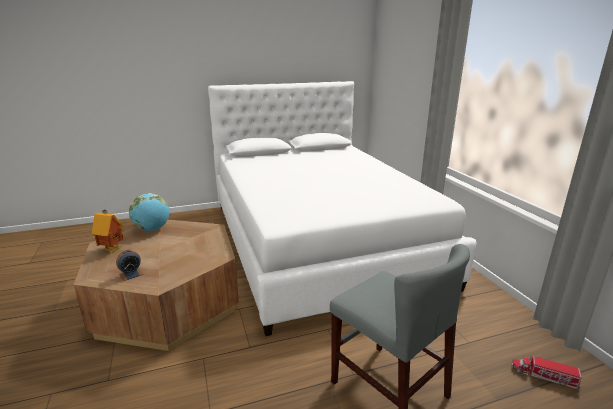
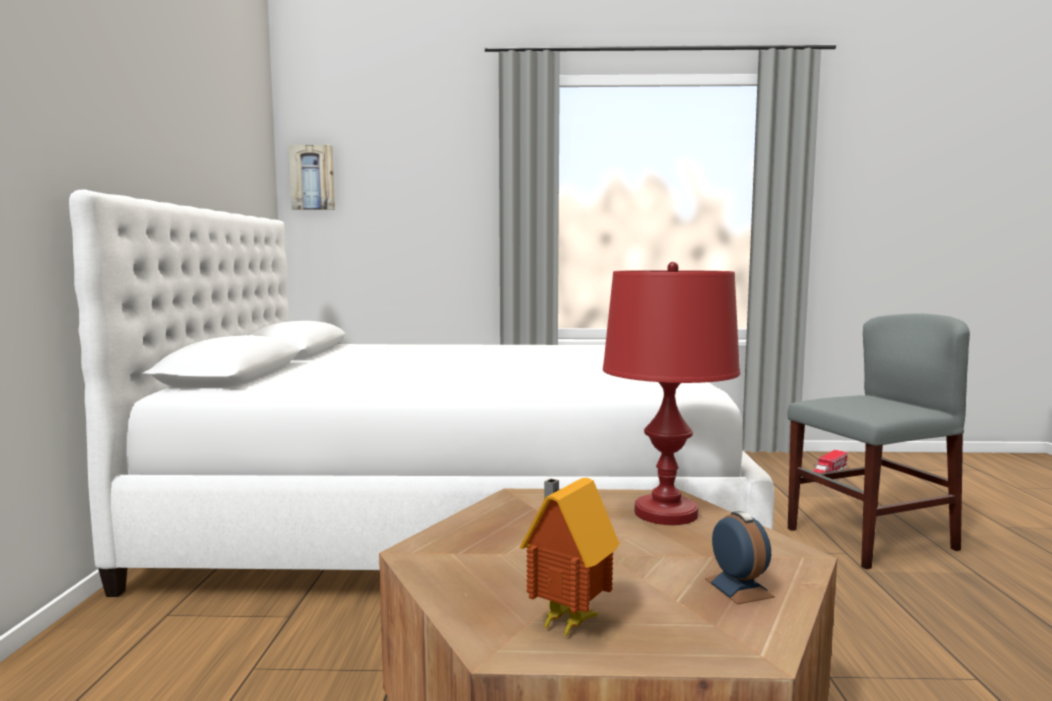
camera: 70 degrees left, 15 degrees down
globe [129,193,169,231] -> none
none -> picture [289,145,335,210]
none -> red table lamp [603,262,740,525]

